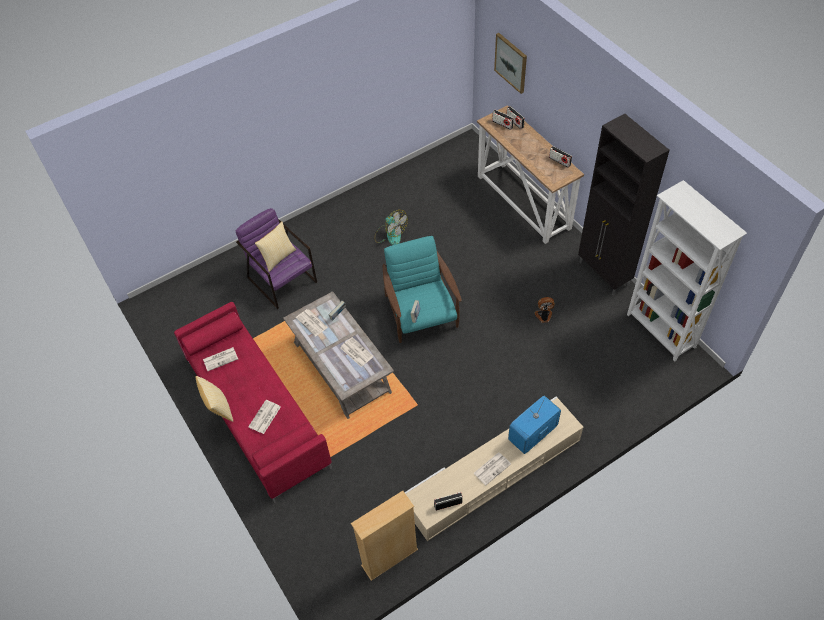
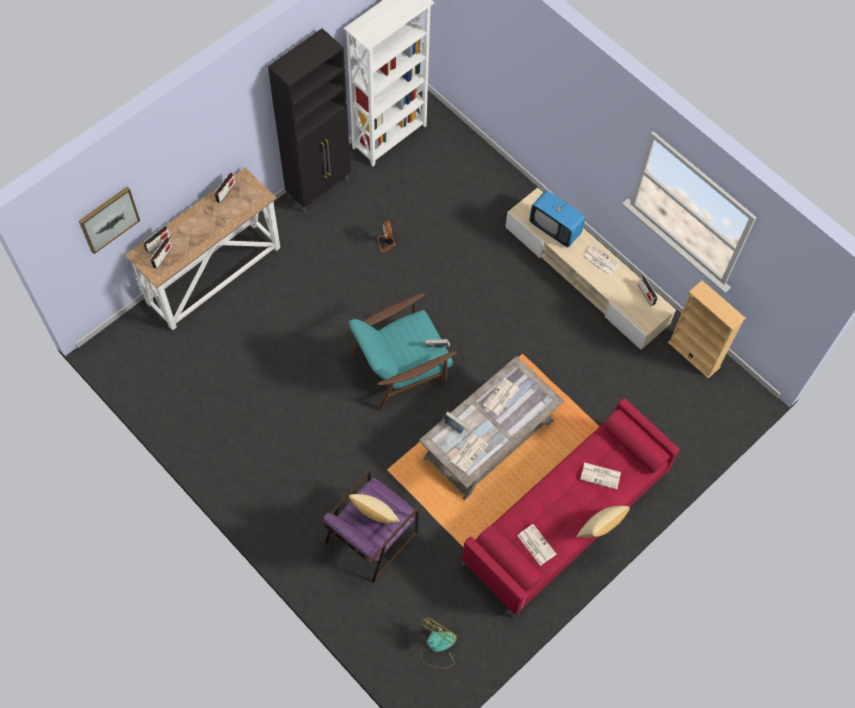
camera: 105 degrees left, 10 degrees up
fan [375,210,408,245] -> fan moved to [421,617,457,669]

